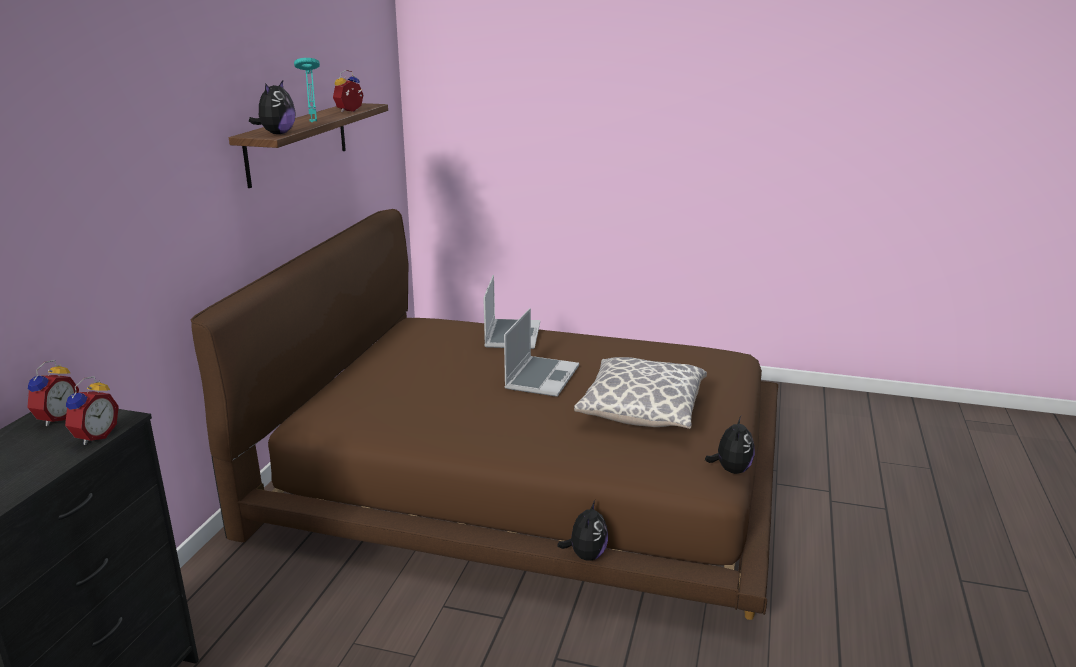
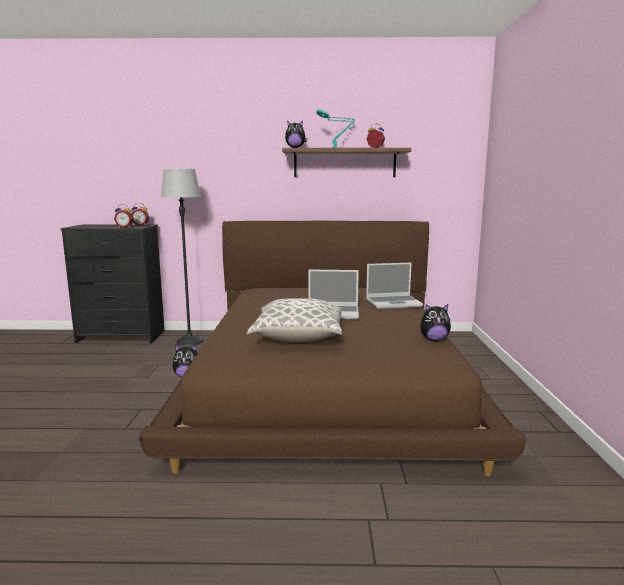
camera: 75 degrees right, 10 degrees down
plush toy [705,416,755,474] -> plush toy moved to [420,304,451,341]
none -> floor lamp [161,169,203,346]

